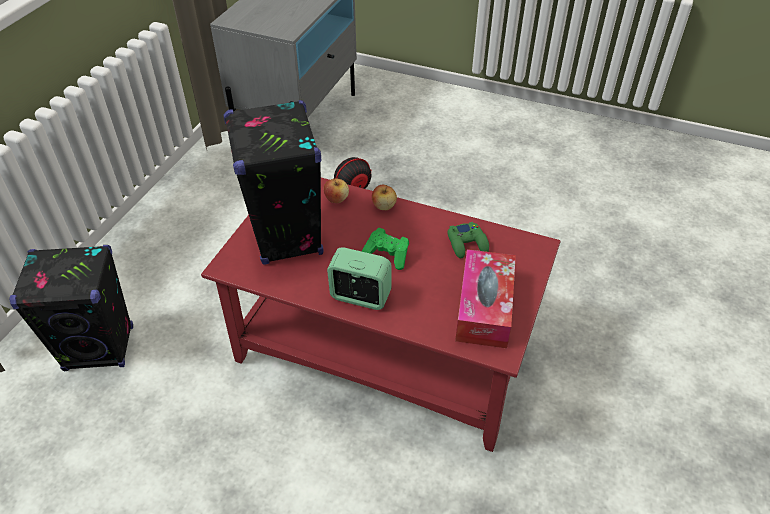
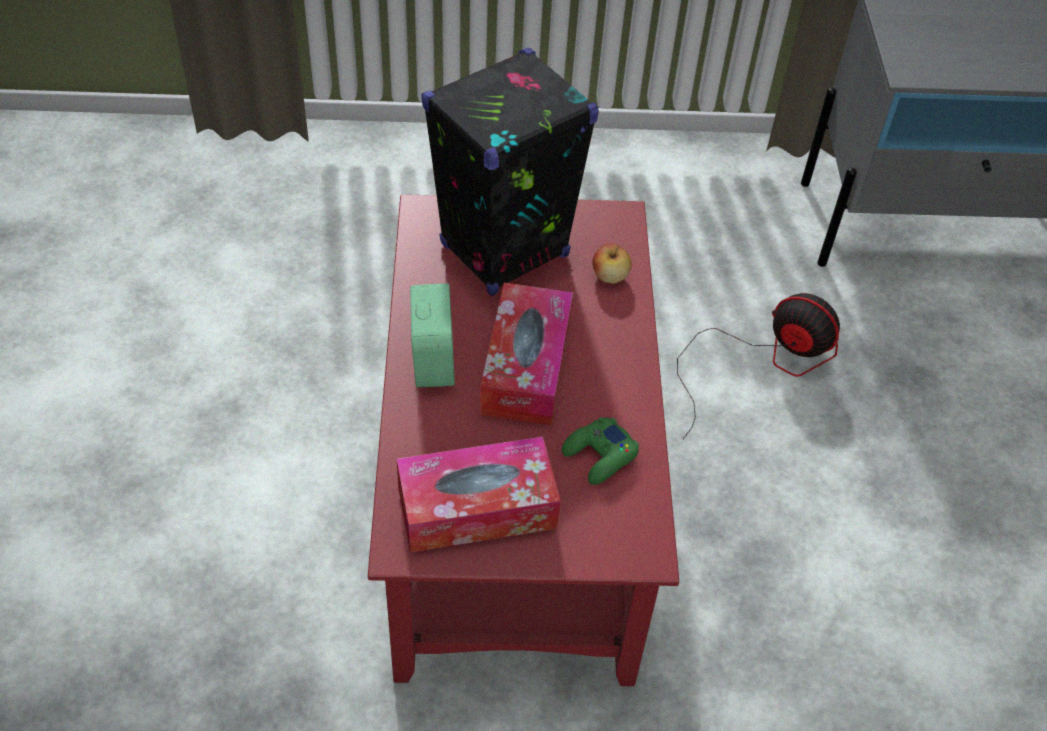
camera: 65 degrees right, 5 degrees up
black speaker [9,245,133,371] -> none
green game controller [362,228,409,270] -> tissue box [480,282,573,426]
apple [372,185,397,210] -> none

